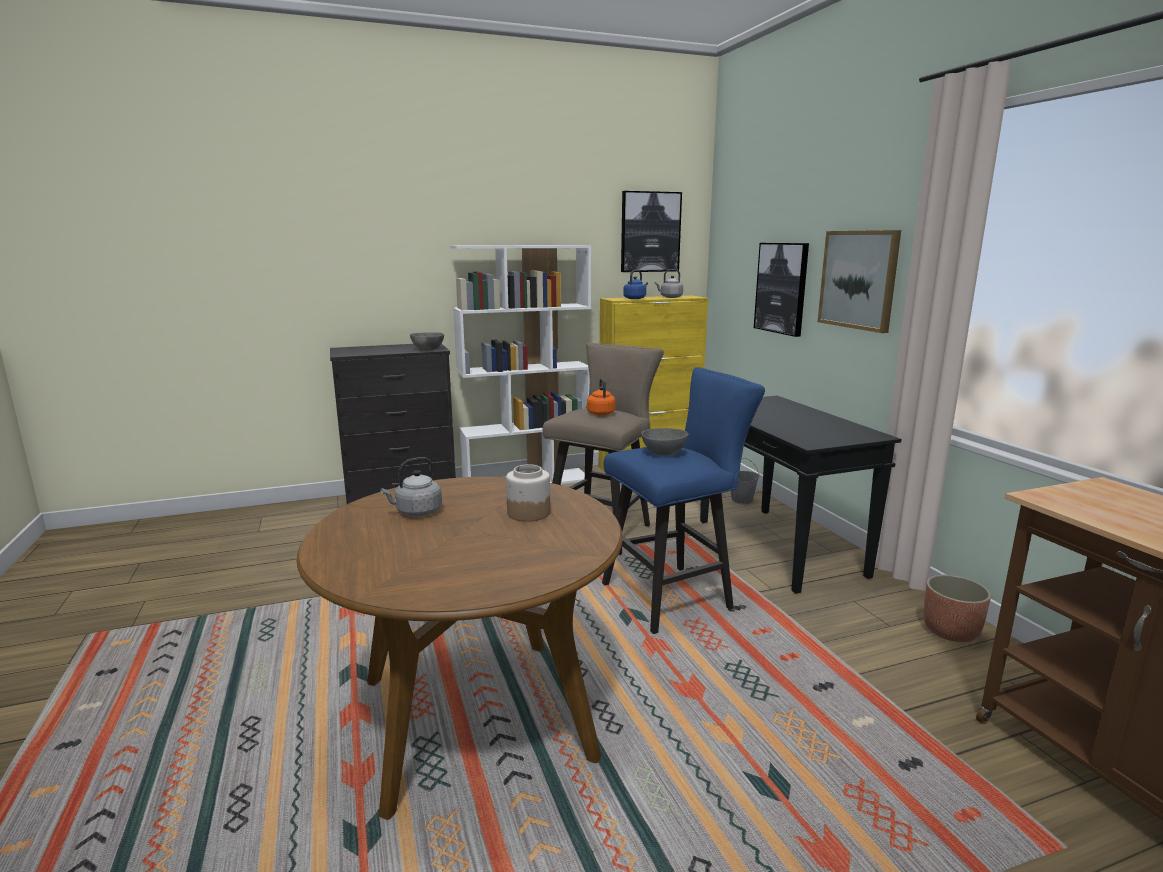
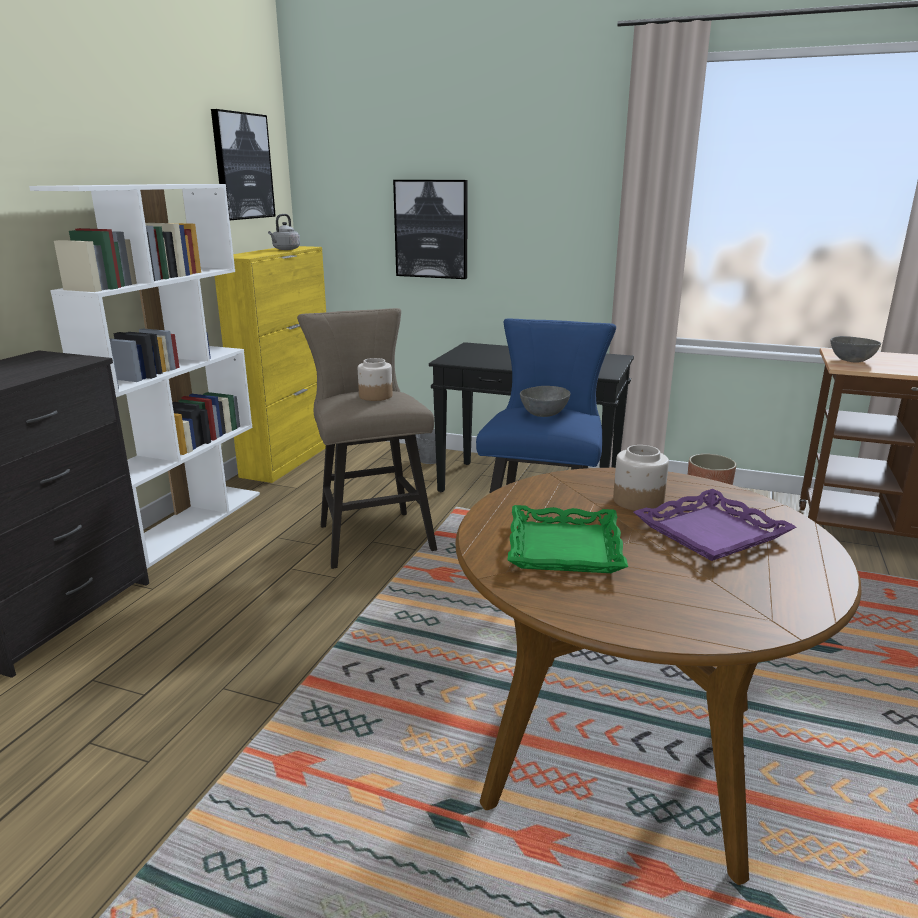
camera: 50 degrees left, 5 degrees up
grey kettle [380,457,442,516] -> green tray [508,505,628,573]
grey bowl [410,332,444,350] -> grey bowl moved to [830,336,881,363]
orange kettle [587,378,616,415] -> jar [358,358,393,401]
blue kettle [623,270,648,299] -> none
picture [818,230,901,333] -> none
none -> purple tray [634,489,796,561]

